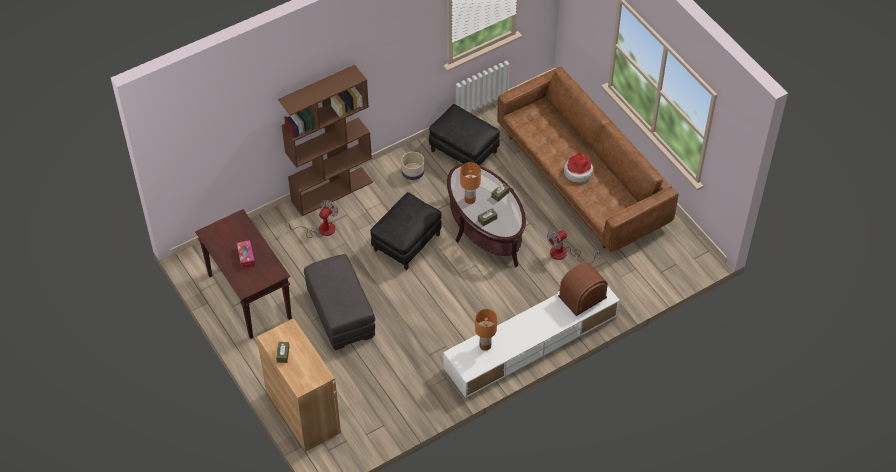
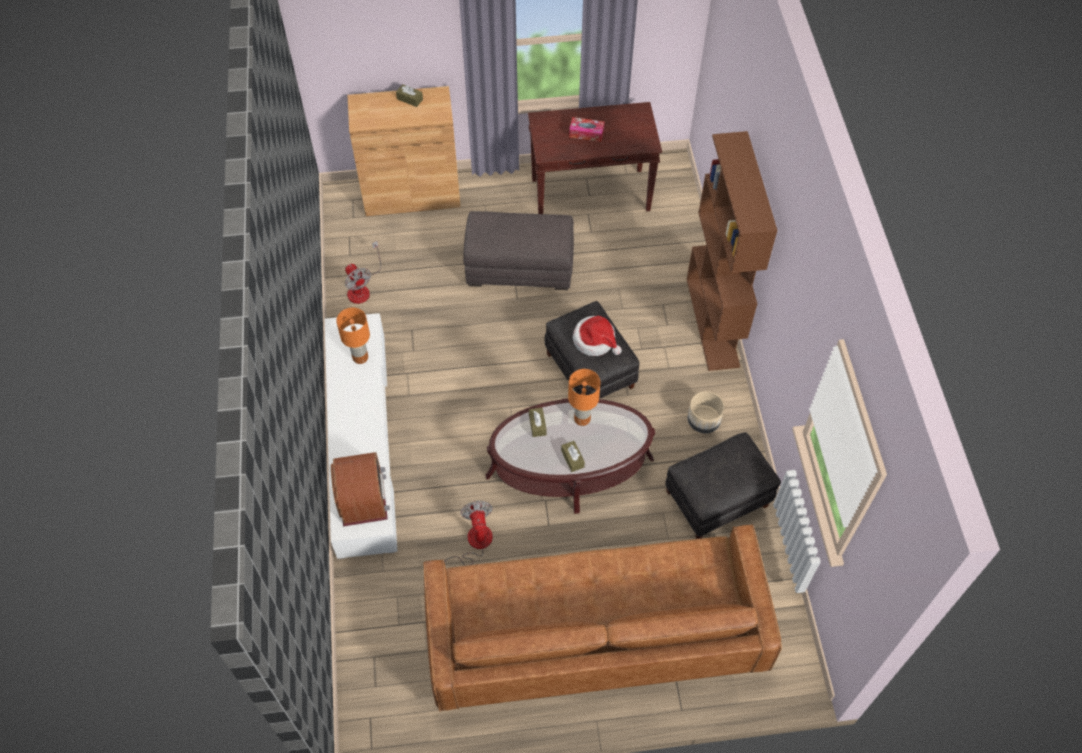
camera: 115 degrees right, 5 degrees up
fan [286,200,338,238] -> fan moved to [345,241,381,304]
hat [564,154,593,183] -> hat moved to [573,316,622,356]

